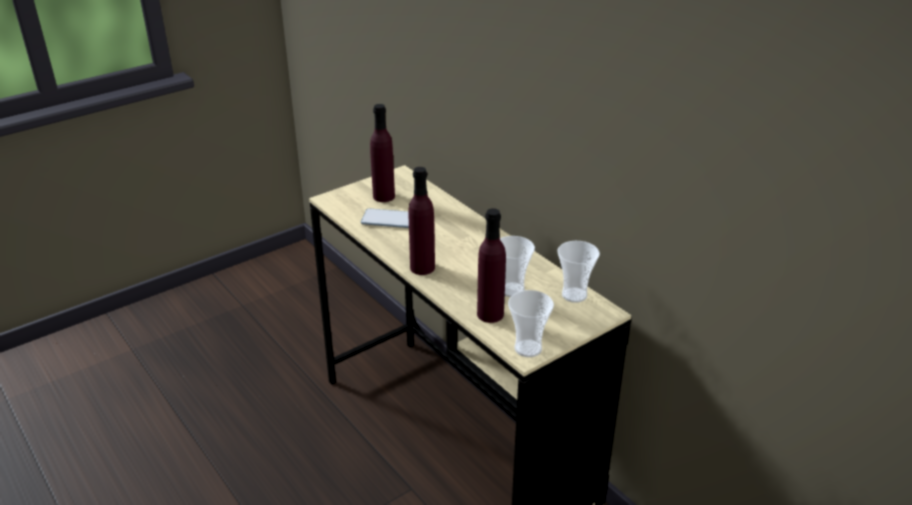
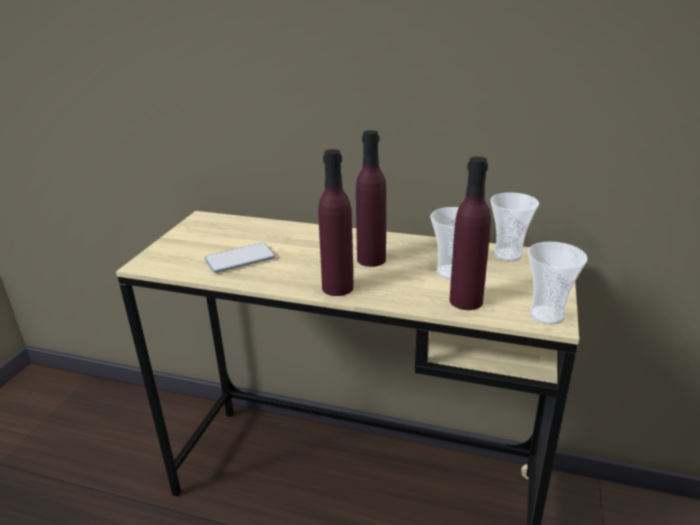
camera: 35 degrees left, 5 degrees down
purple bottle [370,104,395,202] -> purple bottle moved to [356,130,386,267]

